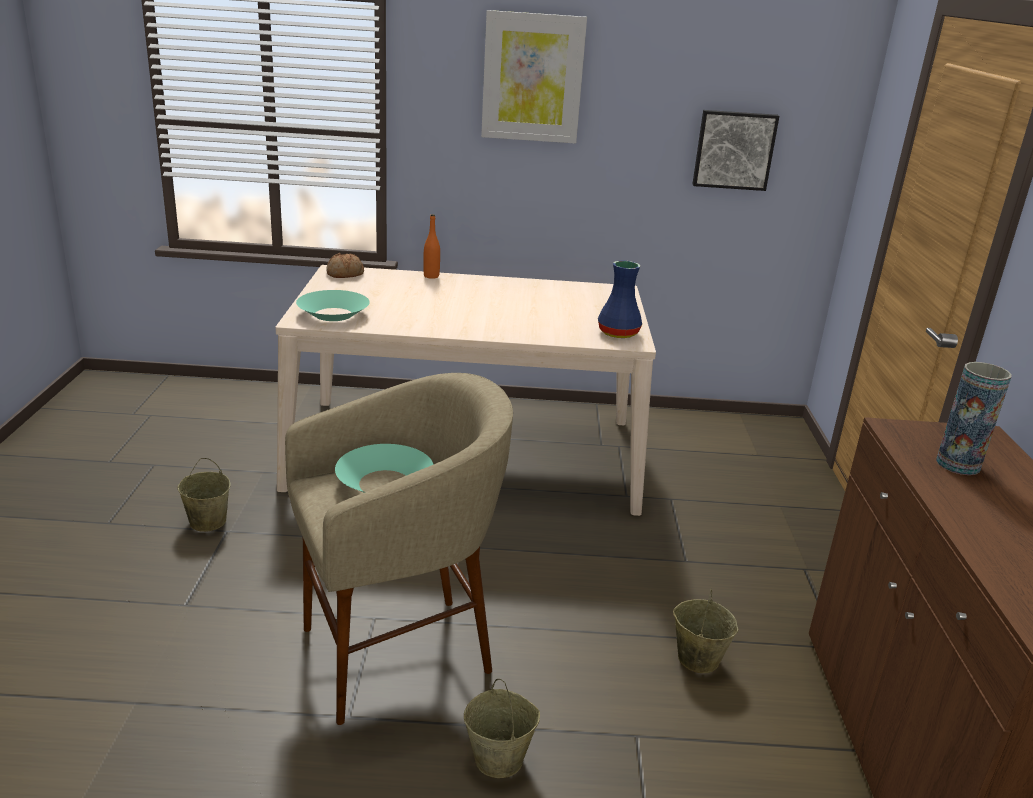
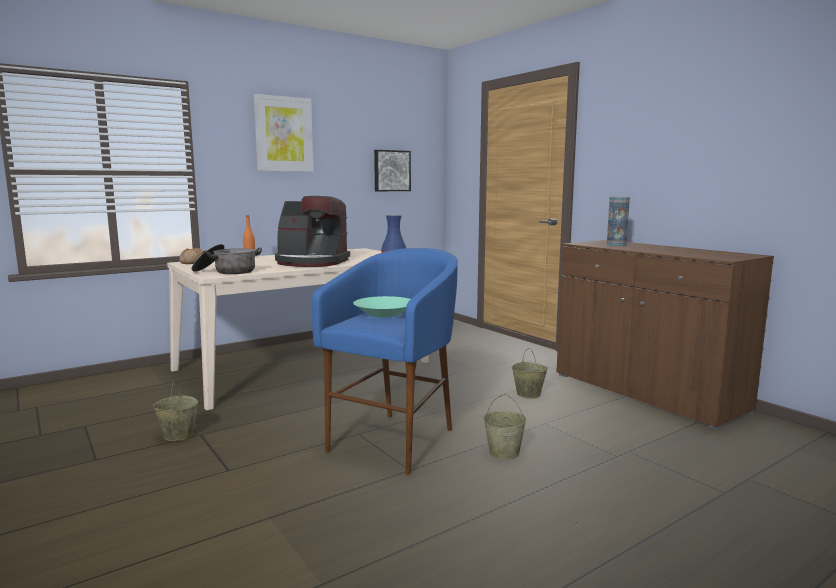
camera: 35 degrees left, 15 degrees down
beige stool [285,373,513,725] -> blue stool [312,248,458,475]
turquoise bowl [296,290,370,321] -> cooking pot [192,244,262,274]
none -> coffee machine [275,196,350,267]

